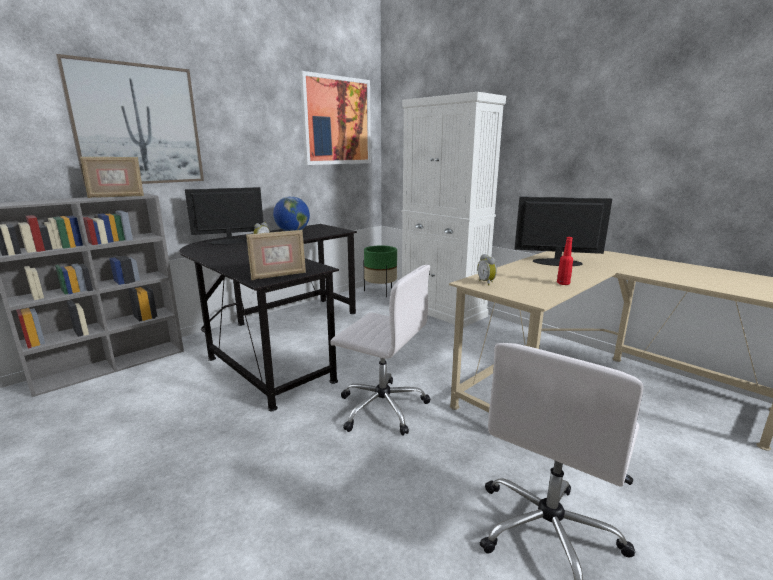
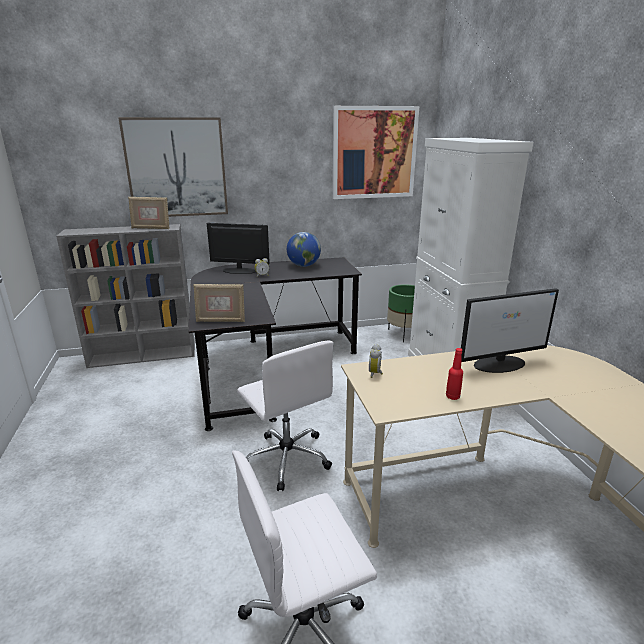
camera: 30 degrees right, 5 degrees up
monitor [514,196,612,266] -> monitor turned 120 degrees clockwise [461,288,559,373]

